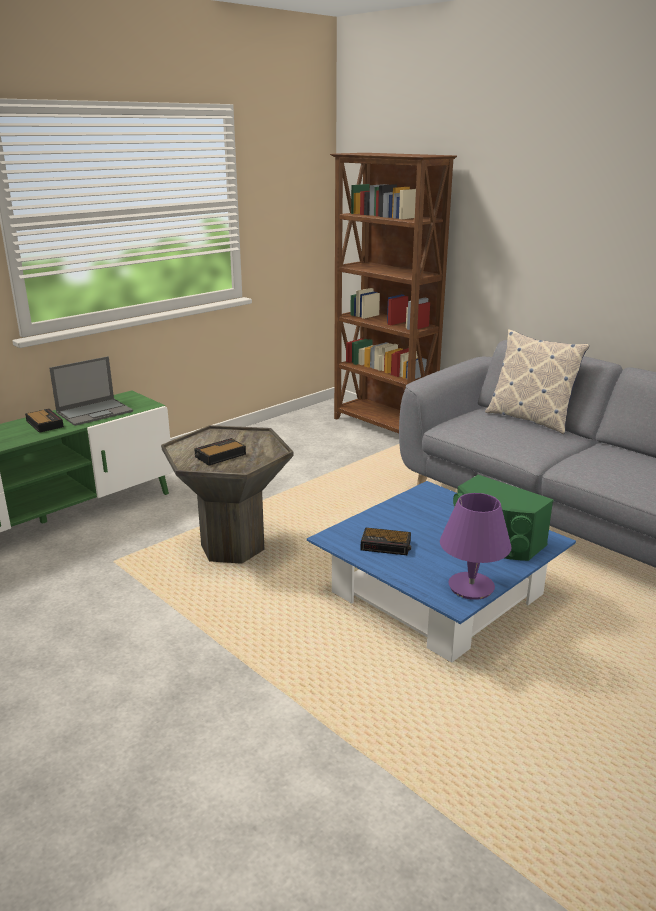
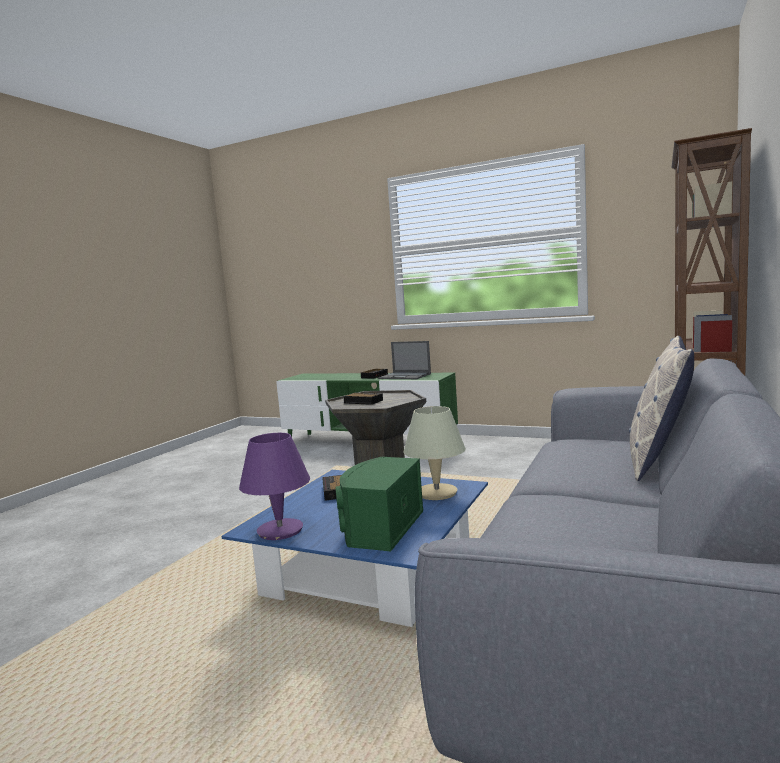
camera: 70 degrees right, 15 degrees down
none -> beige table lamp [404,406,466,500]

